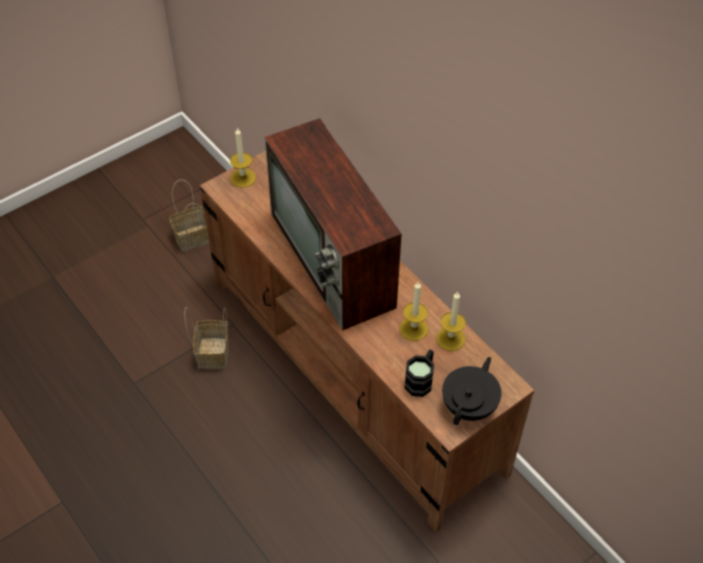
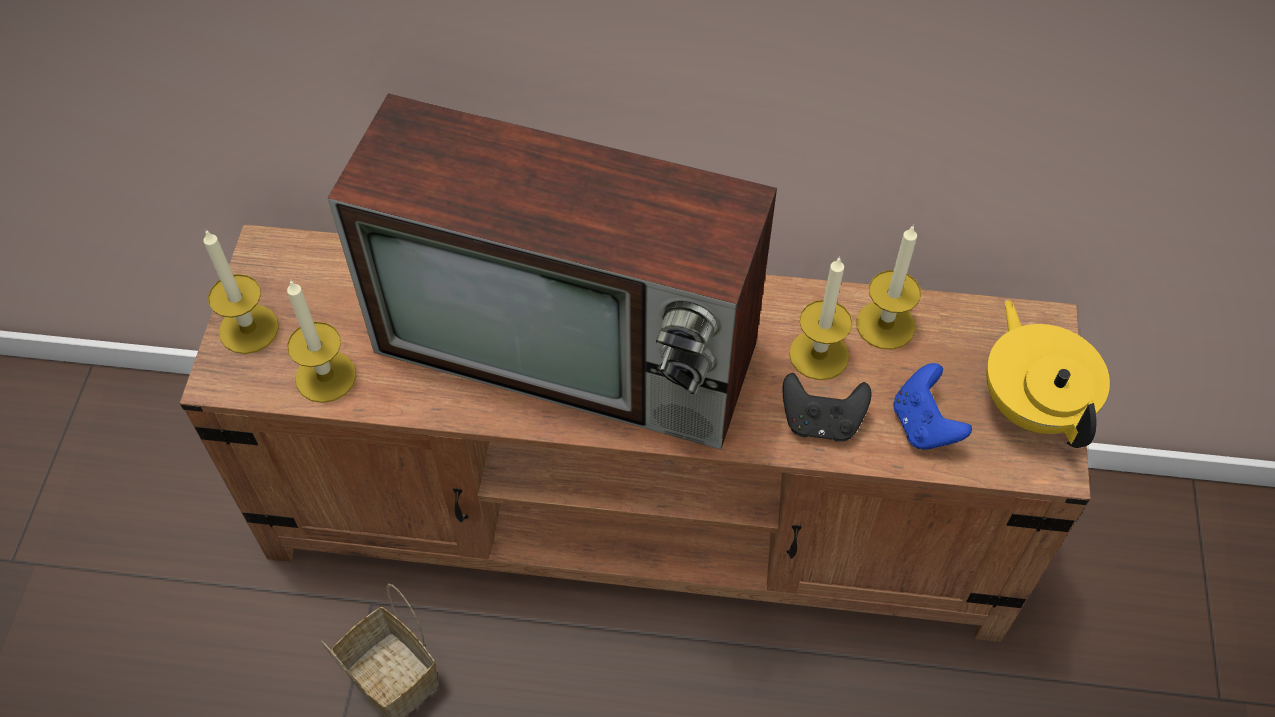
camera: 45 degrees left, 5 degrees up
basket [169,180,209,252] -> none
black mug [404,350,434,397] -> blue game controller [893,363,972,450]
black teapot [442,357,501,425] -> yellow teapot [986,300,1110,448]
none -> candle [287,279,356,403]
none -> black game controller [782,373,872,442]

